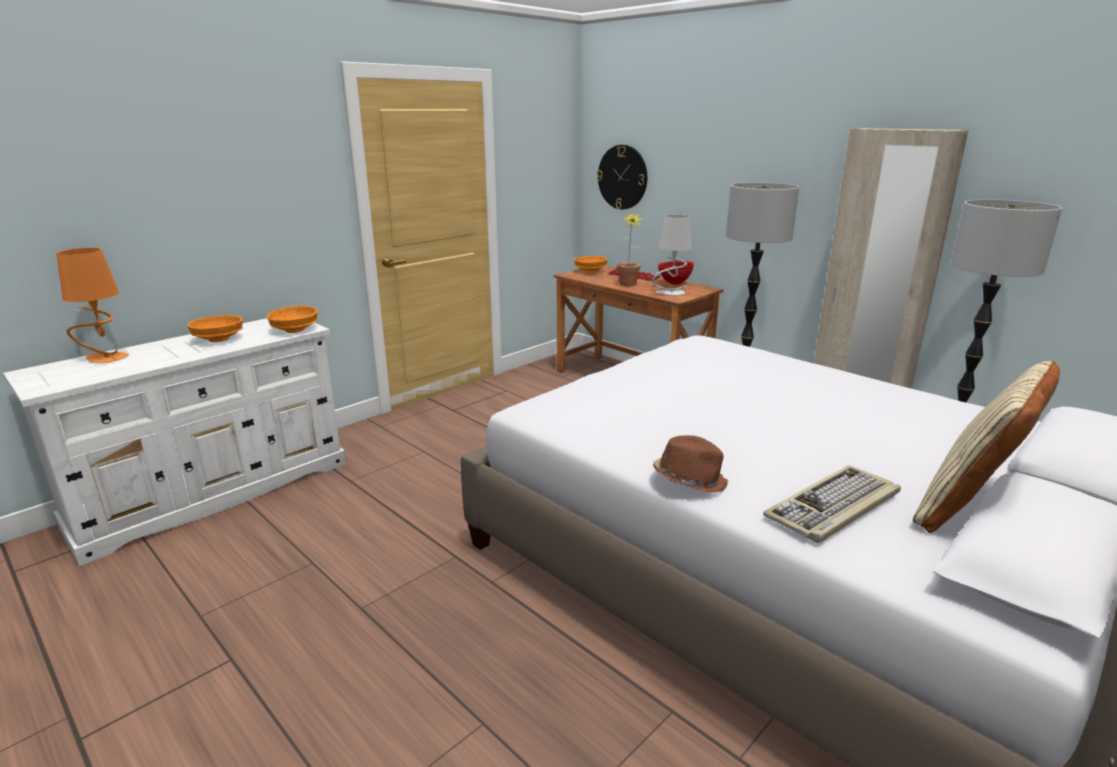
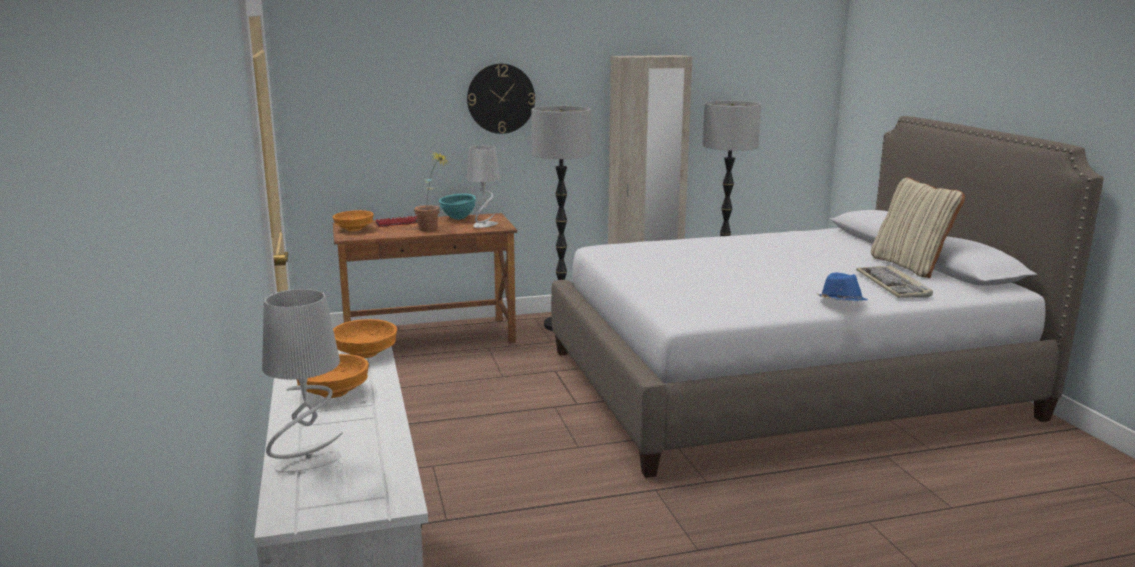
camera: 60 degrees left, 5 degrees down
orange table lamp [56,248,130,363] -> grey table lamp [262,289,343,472]
wall clock [597,145,647,209] -> wall clock moved to [467,64,535,134]
brown hat [653,435,728,493] -> blue hat [817,273,868,301]
red bowl [658,261,694,285] -> turquoise bowl [439,194,476,220]

